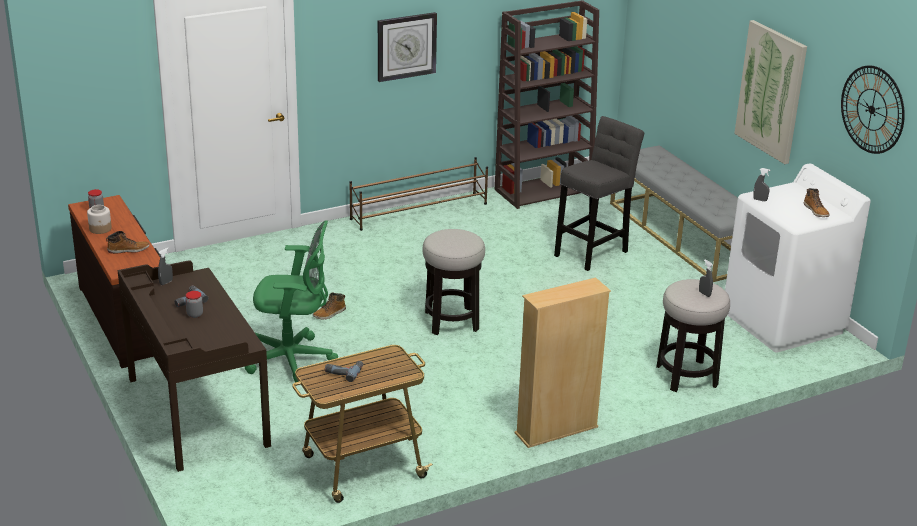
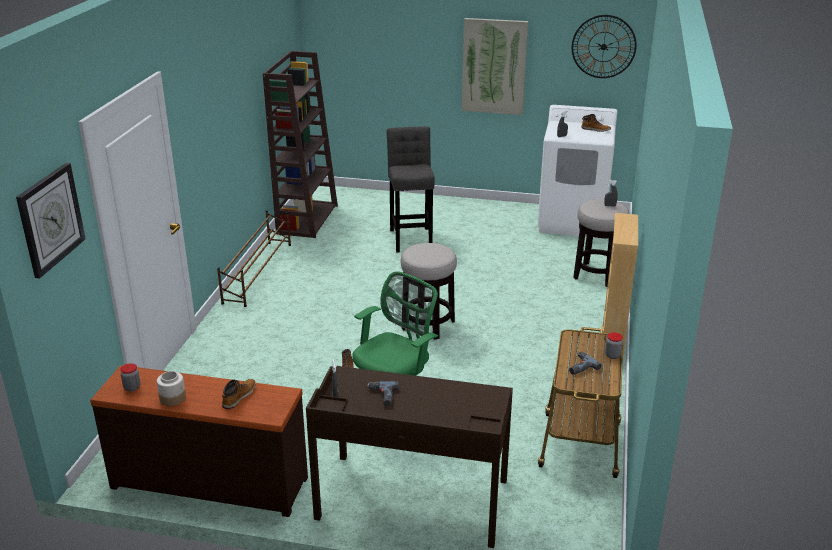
camera: 50 degrees left, 0 degrees up
jar [185,291,203,318] -> jar moved to [605,332,623,359]
wall clock [378,12,437,82] -> wall clock moved to [16,163,86,278]
grey bench [610,145,738,282] -> none

